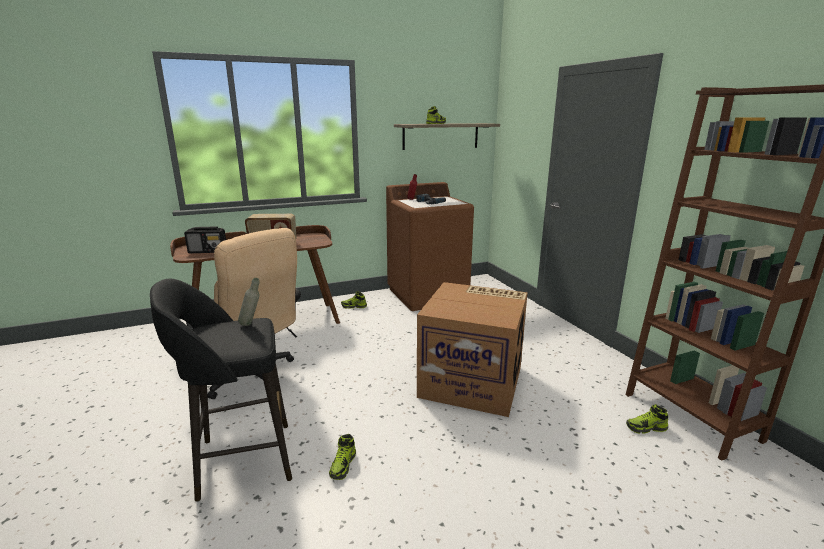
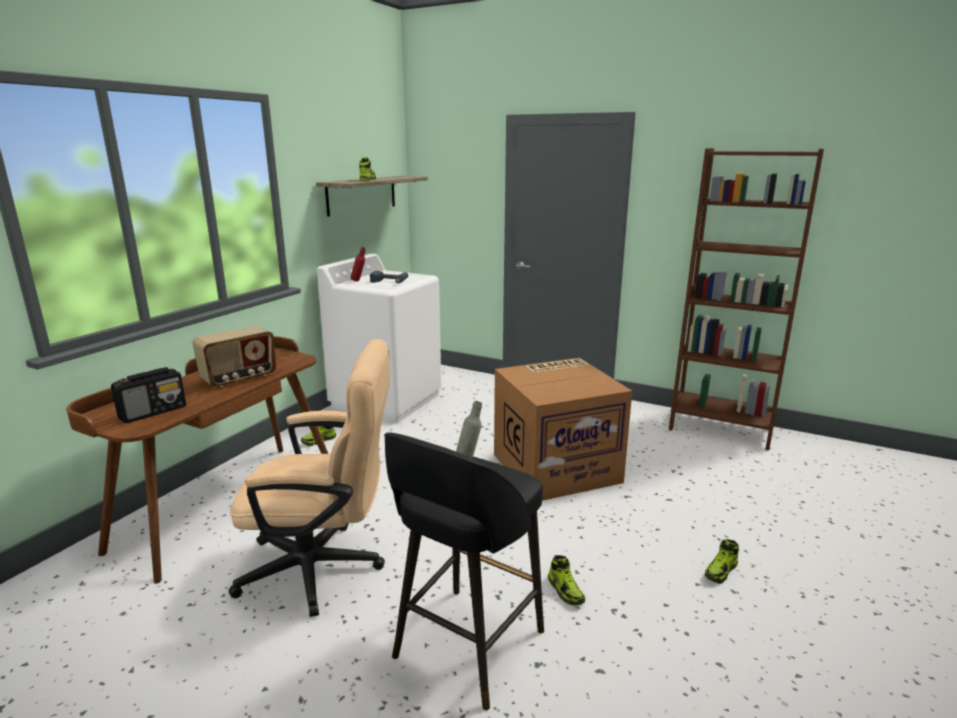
camera: 40 degrees left, 0 degrees up
brown washing machine [386,182,474,311] -> white washing machine [317,253,441,423]
shoe [626,404,668,434] -> shoe moved to [705,539,739,584]

